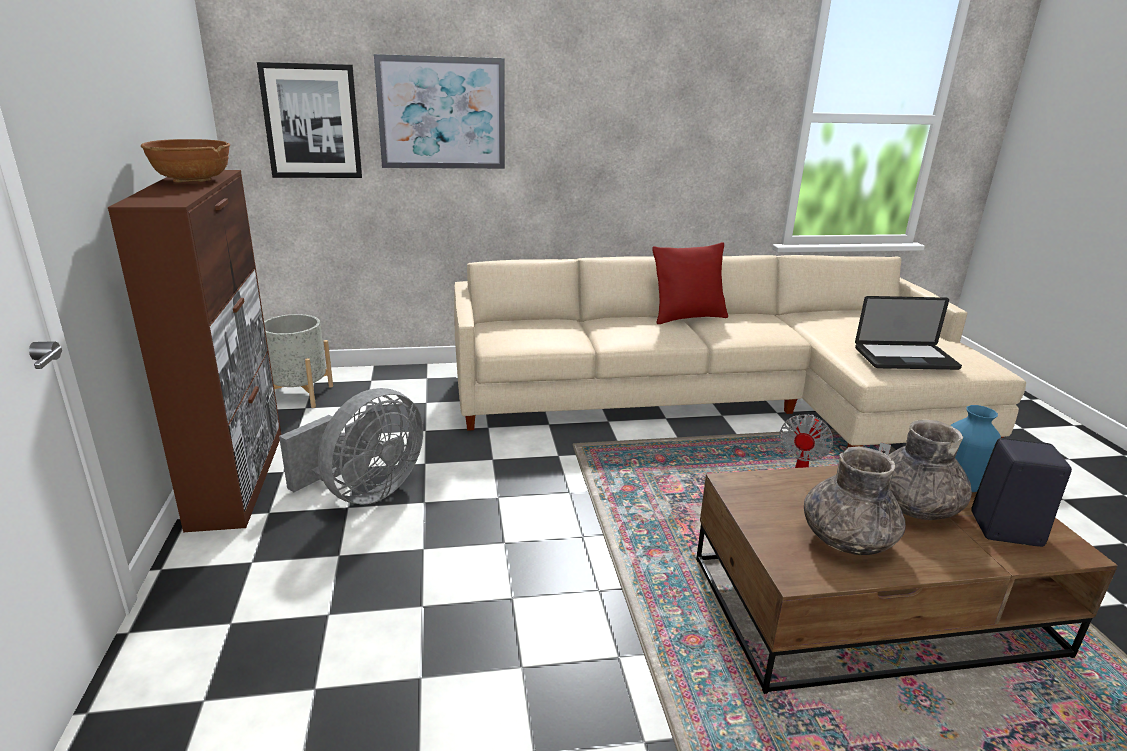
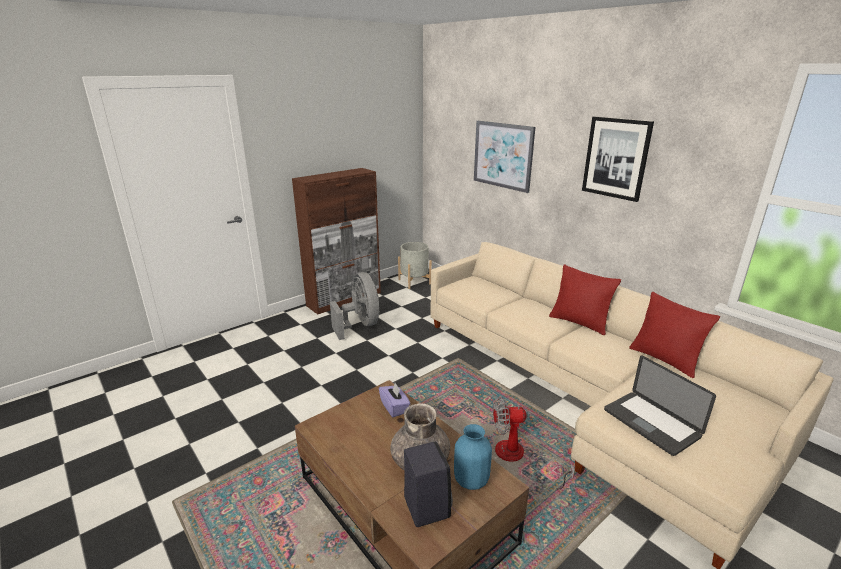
camera: 60 degrees right, 0 degrees up
brown bowl [141,139,230,183] -> none
picture [257,62,362,178] -> picture moved to [582,116,654,202]
grey fan [279,388,423,505] -> grey fan turned 120 degrees counterclockwise [330,272,380,340]
grey vase [804,446,906,555] -> none
none -> purple tissue box [379,383,410,417]
none -> red pillow [629,291,720,378]

